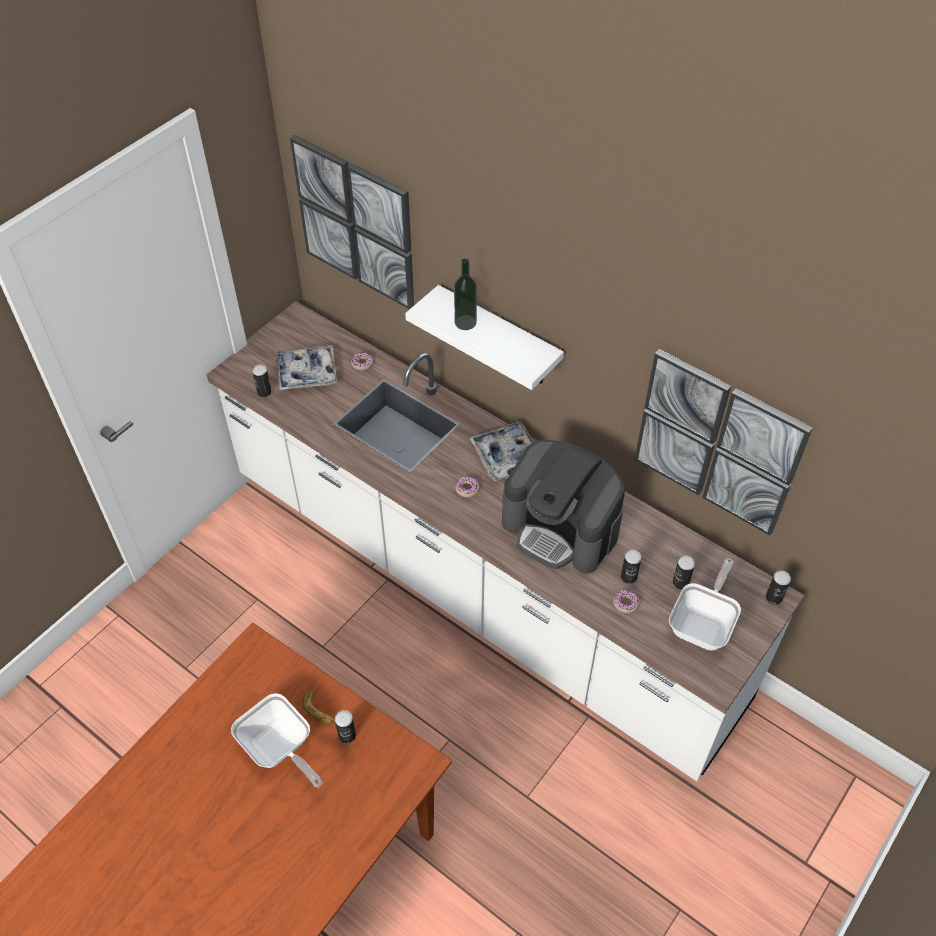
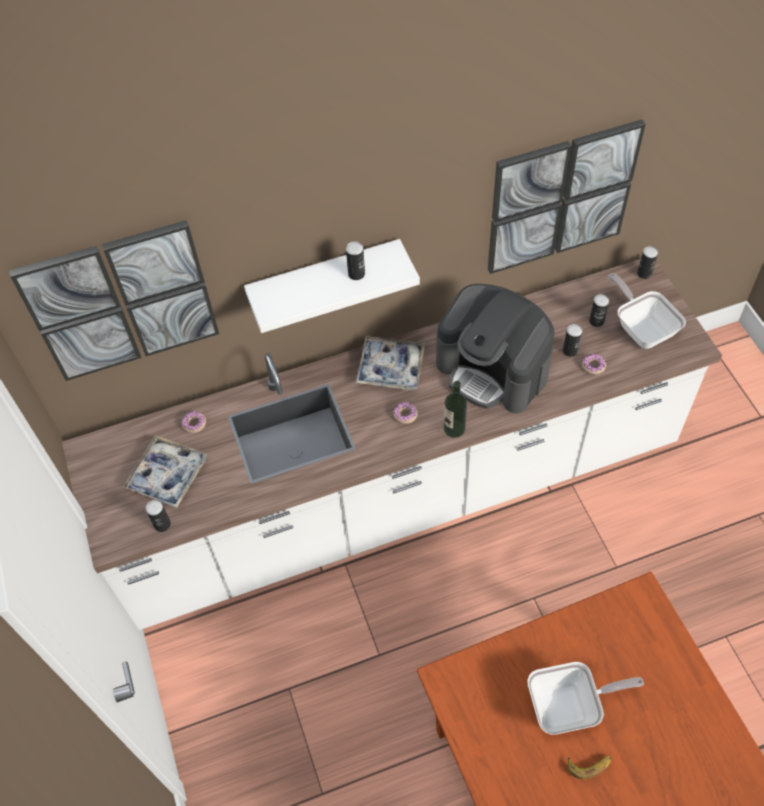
camera: 55 degrees left, 5 degrees up
banana [302,691,335,723] -> banana moved to [567,755,612,780]
can [335,710,356,744] -> can moved to [346,241,365,280]
bottle [454,258,477,330] -> bottle moved to [444,381,467,438]
coffee machine [502,440,625,573] -> coffee machine turned 60 degrees clockwise [436,284,554,413]

